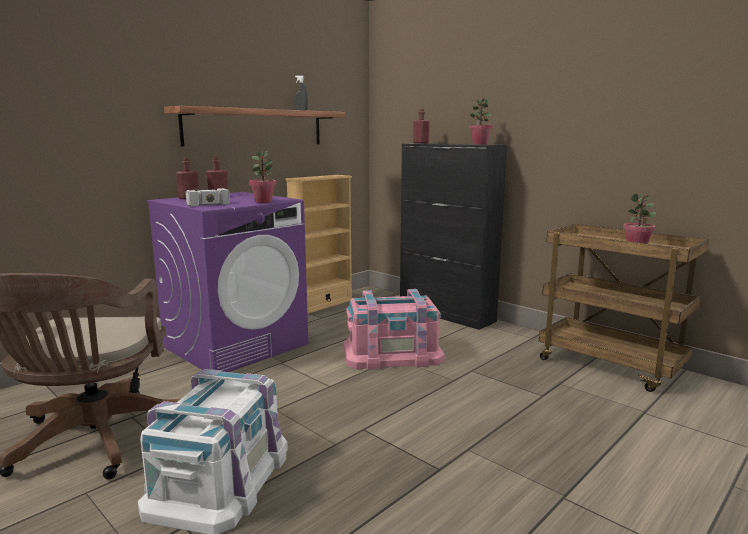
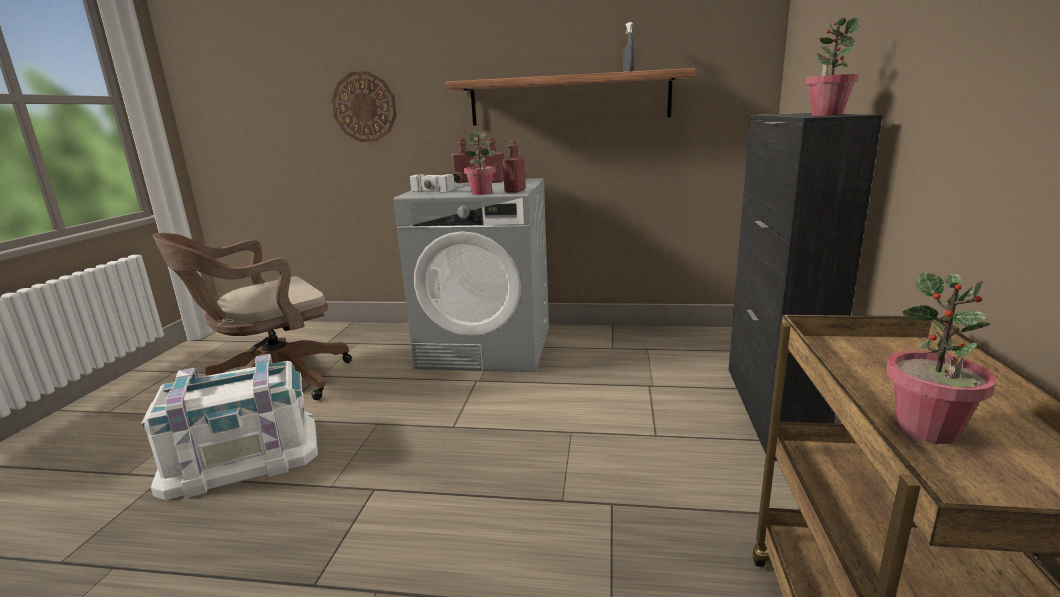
camera: 55 degrees right, 5 degrees up
purple washing machine [147,192,308,372] -> grey washing machine [393,178,549,372]
beige bookcase [286,175,352,314] -> none
pink storage box [344,289,445,370] -> none
red bottle [413,109,430,144] -> red bottle moved to [503,140,526,193]
none -> wall clock [332,71,397,142]

